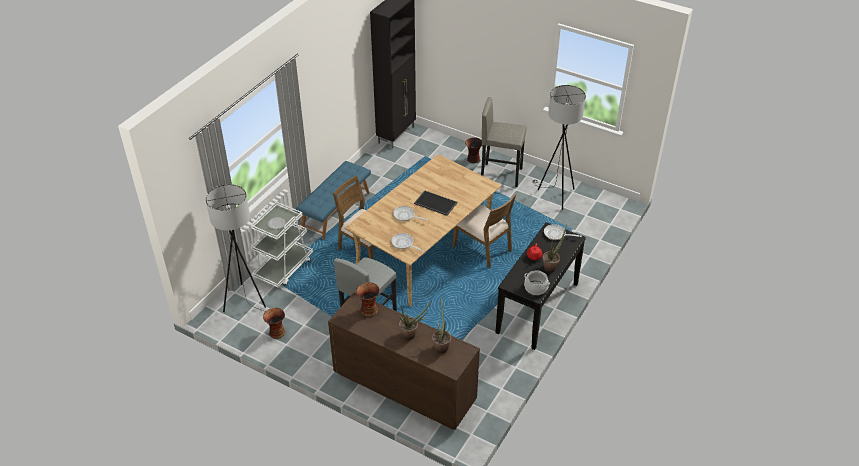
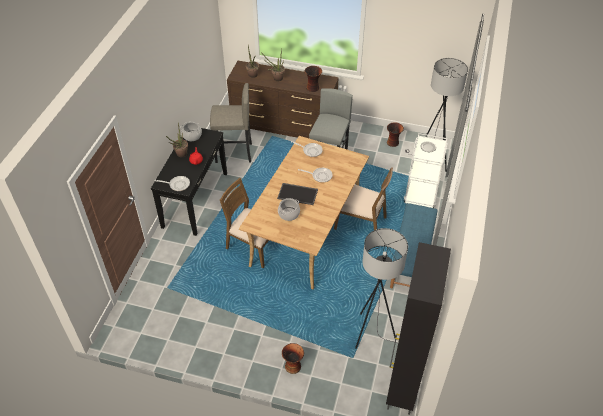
camera: 165 degrees right, 5 degrees up
grey stool [481,97,526,187] -> grey stool moved to [210,83,252,163]
grey floor lamp [532,85,586,210] -> grey floor lamp moved to [355,228,408,349]
none -> cooking pot [278,198,300,221]

